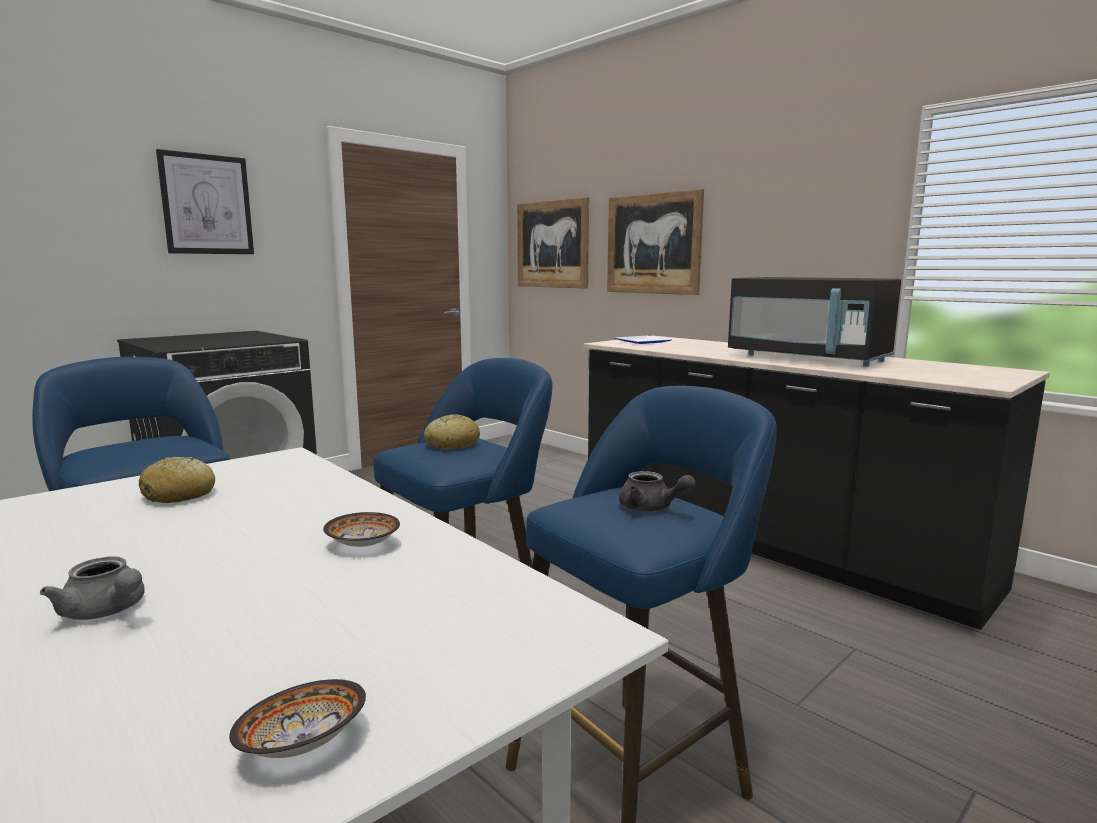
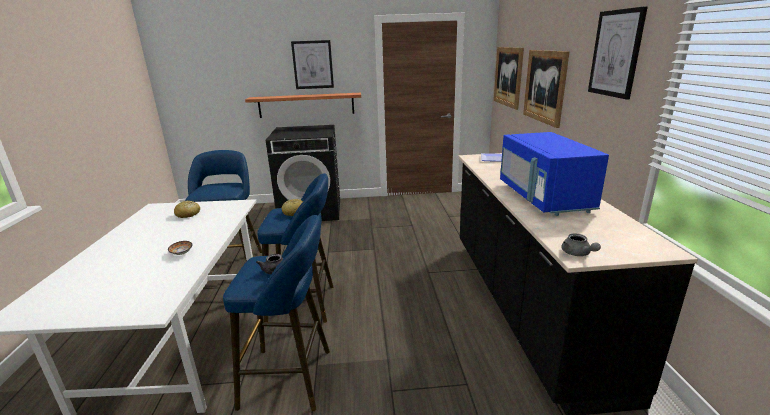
camera: 40 degrees right, 10 degrees up
grey teapot [40,557,145,620] -> grey teapot moved to [561,233,601,256]
bowl [229,679,366,758] -> none
black microwave [728,277,901,367] -> blue microwave [500,132,609,216]
none -> shelf [245,93,361,118]
none -> picture [588,6,648,100]

